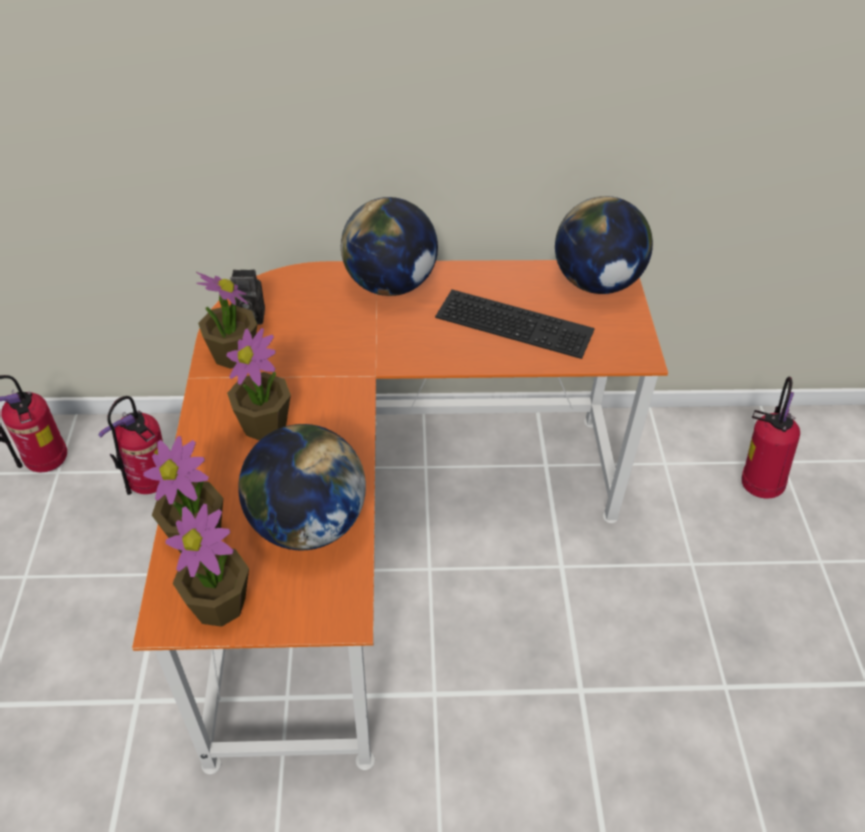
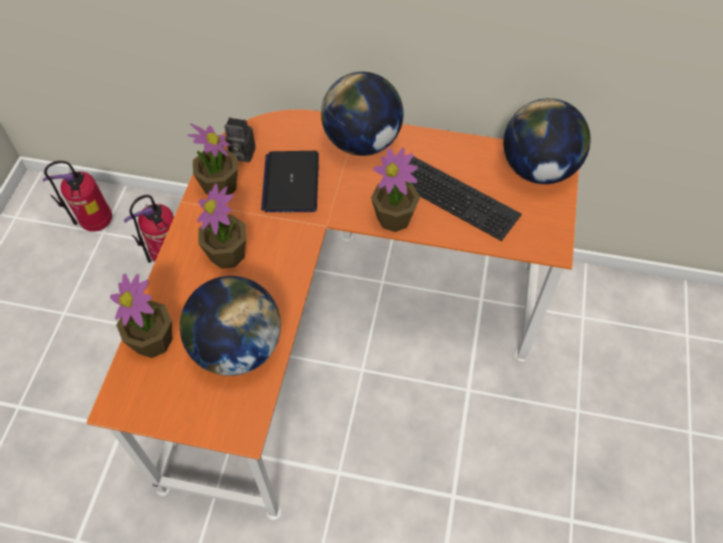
camera: 15 degrees right, 10 degrees up
potted plant [165,504,249,627] -> potted plant moved to [371,148,420,232]
fire extinguisher [741,376,800,498] -> none
none -> laptop [261,151,319,212]

